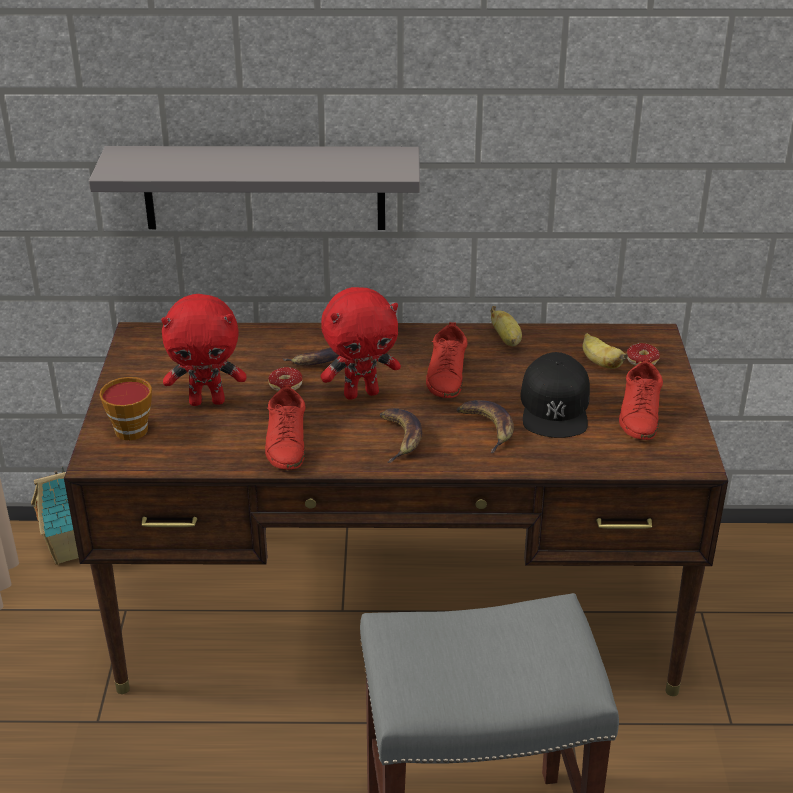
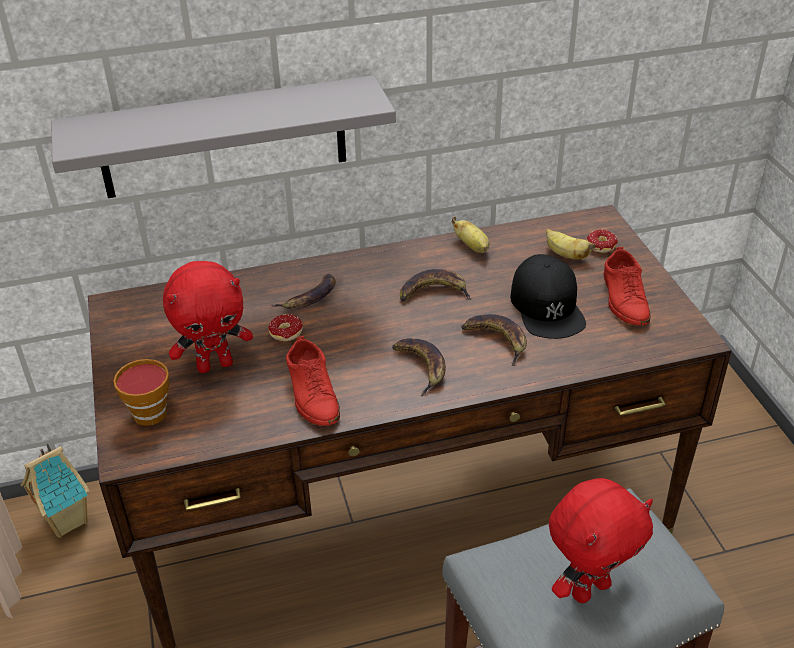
camera: 15 degrees left, 5 degrees up
red plush toy [320,287,401,400] -> red plush toy moved to [549,478,653,603]
red shoe [426,322,468,398] -> banana [400,269,472,301]

